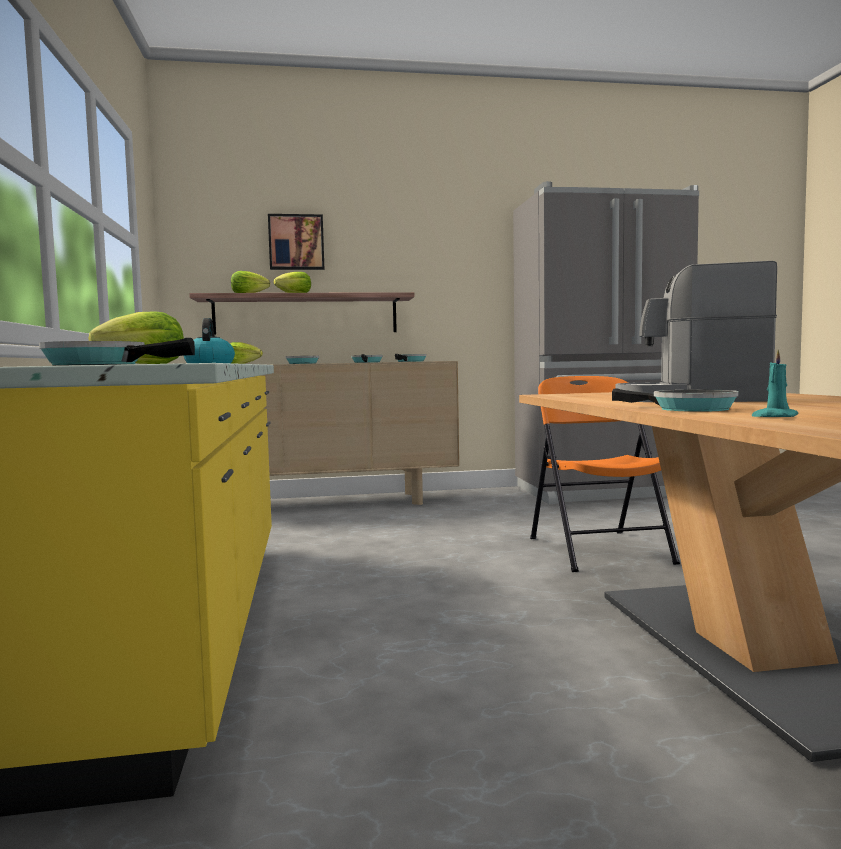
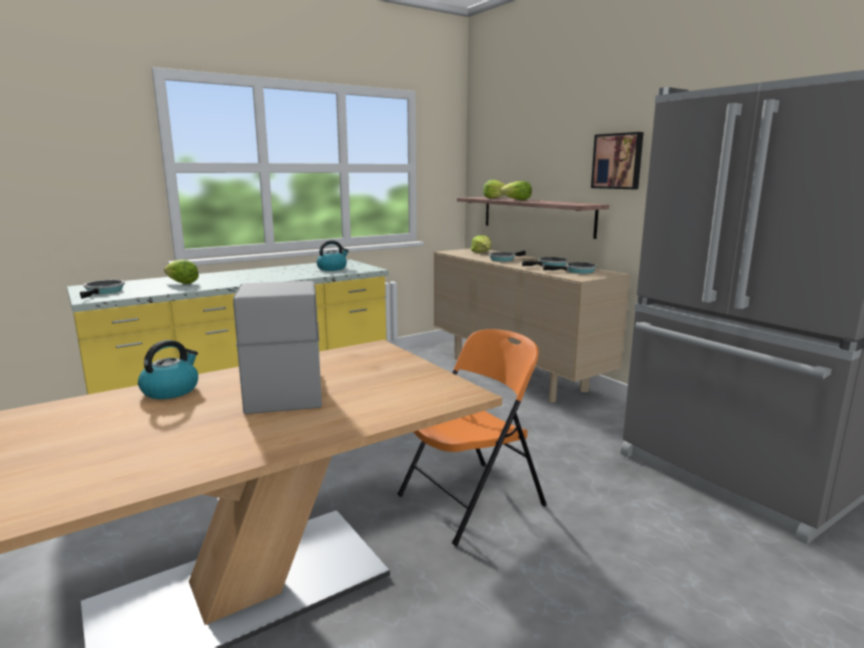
camera: 65 degrees right, 10 degrees up
picture [268,214,324,270] -> picture moved to [591,132,644,189]
frying pan [612,388,738,412] -> kettle [138,340,198,399]
turquoise candle [751,350,798,417] -> none

